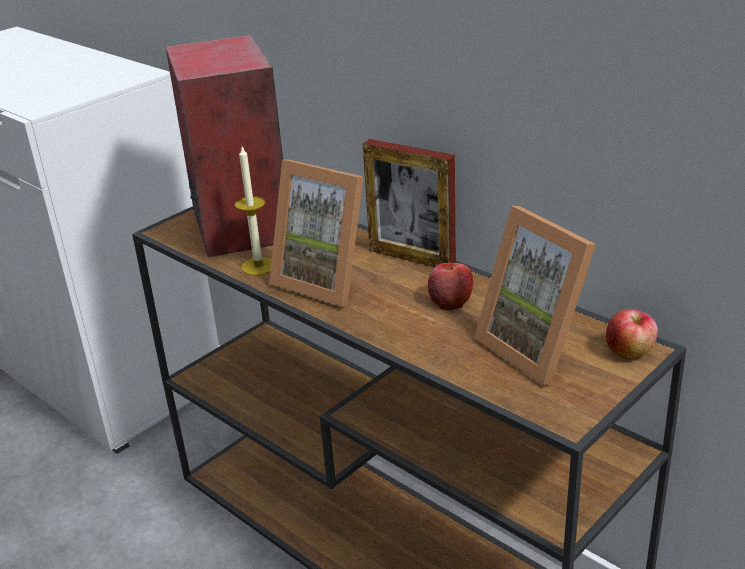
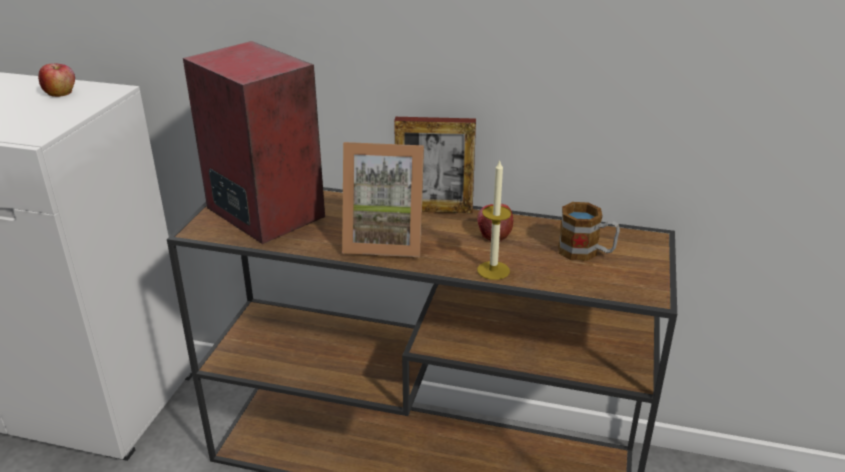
camera: 30 degrees left, 0 degrees up
candle [235,147,272,275] -> candle moved to [477,159,511,280]
picture frame [474,206,596,385] -> mug [558,202,620,261]
apple [606,309,658,359] -> apple moved to [38,63,75,97]

